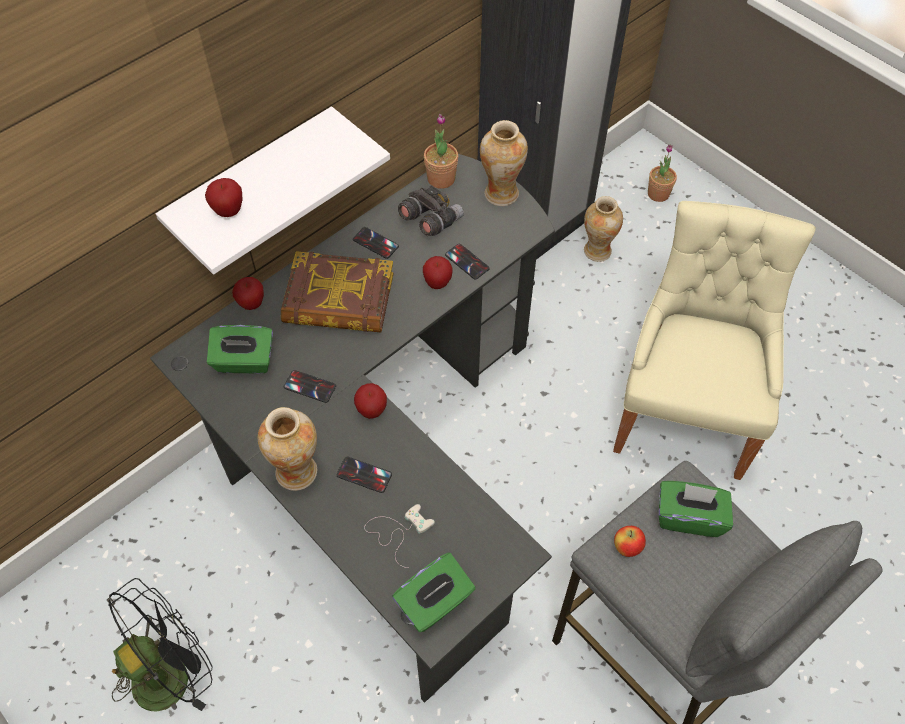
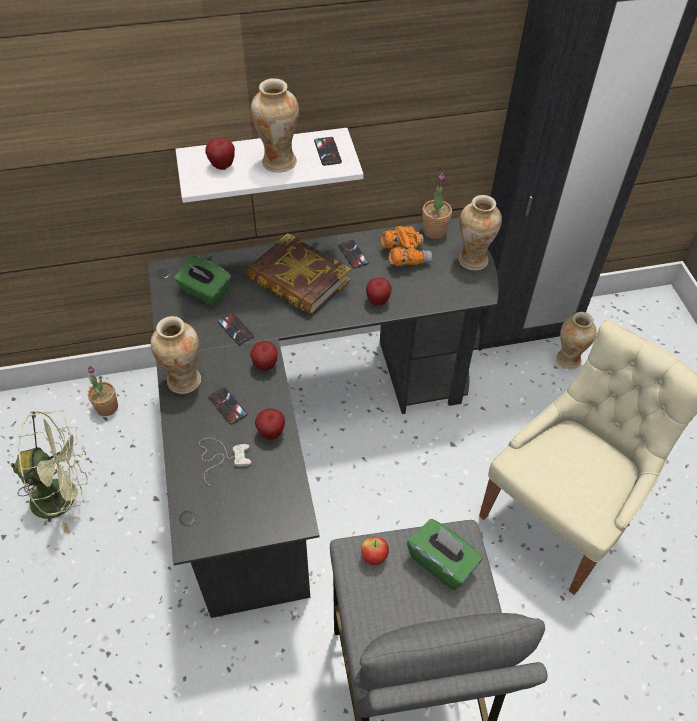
camera: 30 degrees right, 5 degrees down
black fan [107,578,213,711] -> green fan [10,410,88,533]
apple [232,277,264,310] -> apple moved to [255,408,285,439]
green tissue box [392,552,475,632] -> none
grey binoculars [398,185,464,236] -> orange binoculars [381,226,432,266]
phone [445,244,490,280] -> phone moved to [314,137,342,166]
potted plant [648,145,677,202] -> potted plant moved to [88,366,118,416]
none -> vase [251,78,299,173]

